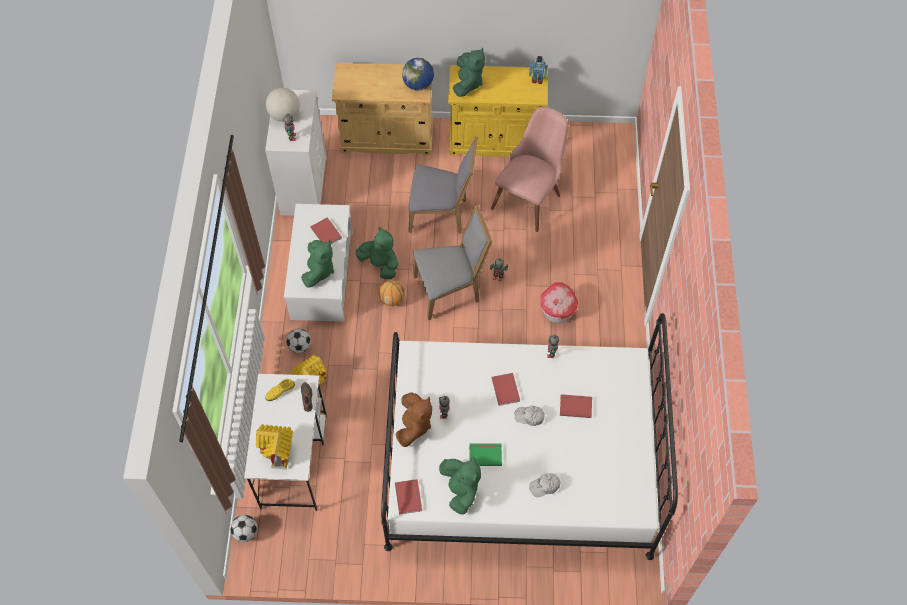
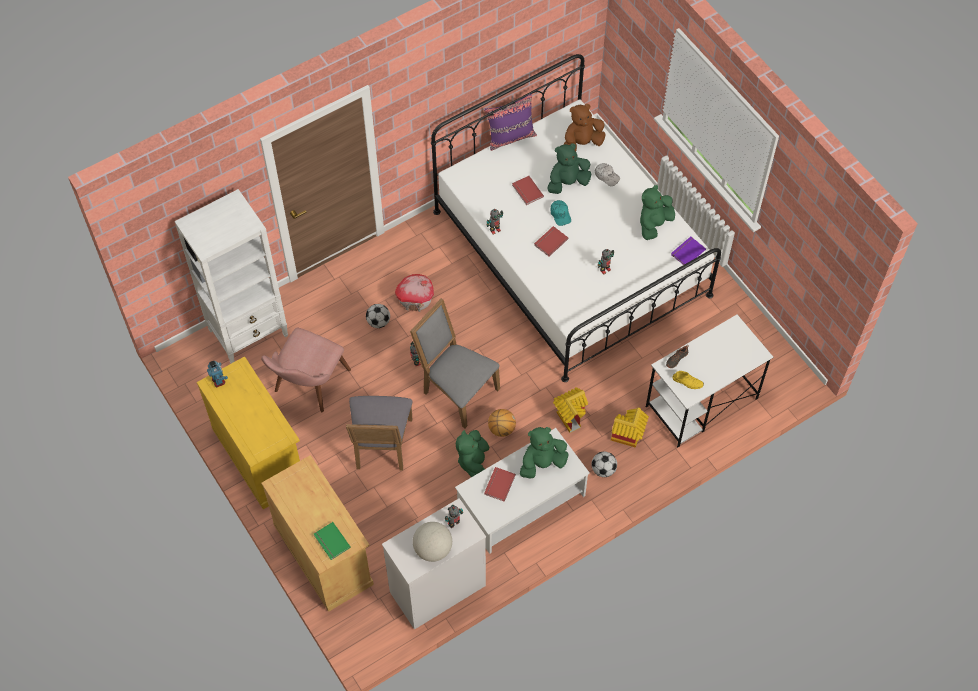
camera: 125 degrees left, 0 degrees up
football [230,515,258,542] -> football moved to [366,304,390,328]
toy house [256,424,293,469] -> toy house moved to [553,387,588,433]
red book [395,479,422,514] -> purple book [671,237,706,265]
brown plush toy [396,393,432,447] -> brown plush toy moved to [563,104,606,151]
globe [402,58,434,90] -> none
grey chair [408,136,478,233] -> grey chair turned 150 degrees counterclockwise [346,396,412,471]
green plush toy [453,47,485,97] -> green plush toy moved to [548,143,591,194]
green book [469,444,502,466] -> green book moved to [314,522,351,560]
pink chair [491,107,569,232] -> pink chair turned 60 degrees counterclockwise [261,328,351,413]
white cap [514,405,545,426] -> turquoise cap [551,200,571,226]
none -> white bookcase [175,189,288,363]
none -> purple pillow [484,94,537,151]

